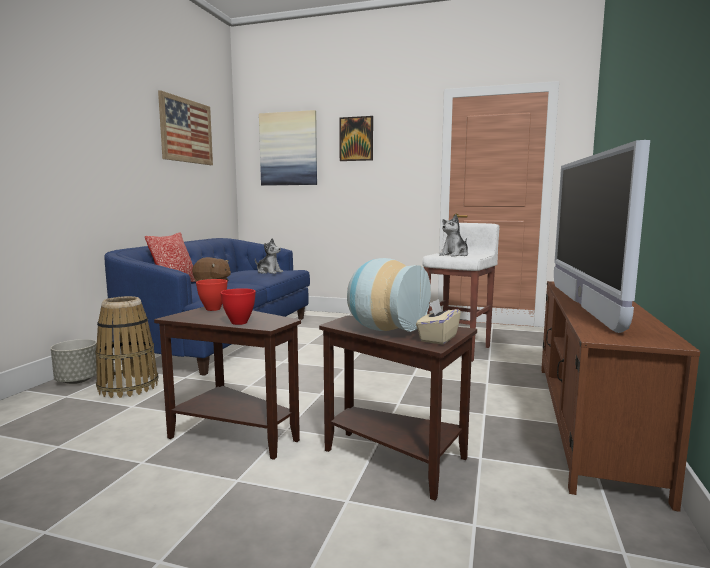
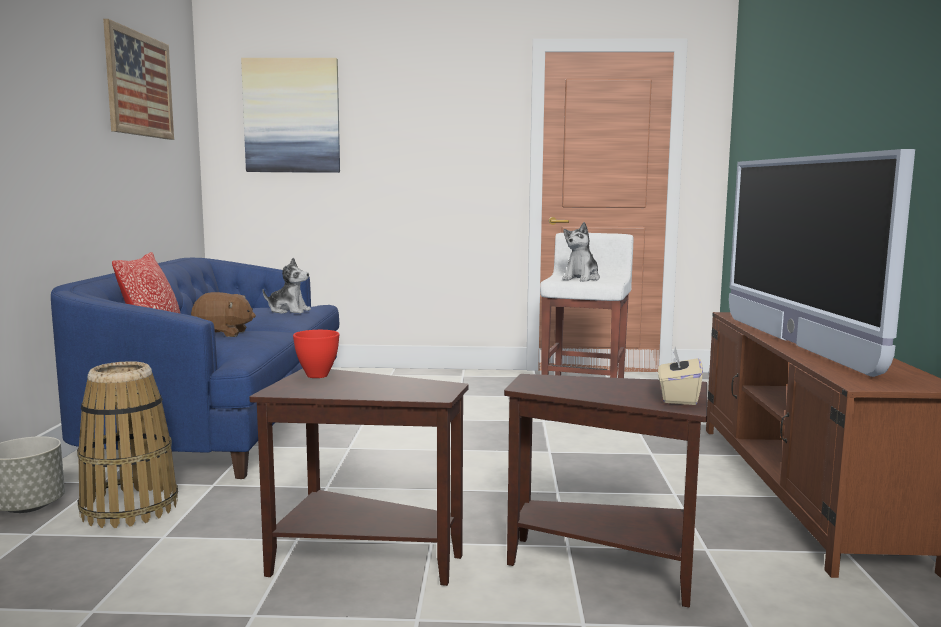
camera: 15 degrees left, 0 degrees up
red bowl [220,288,256,325] -> none
picture [339,116,373,161] -> none
vase [347,258,431,332] -> none

